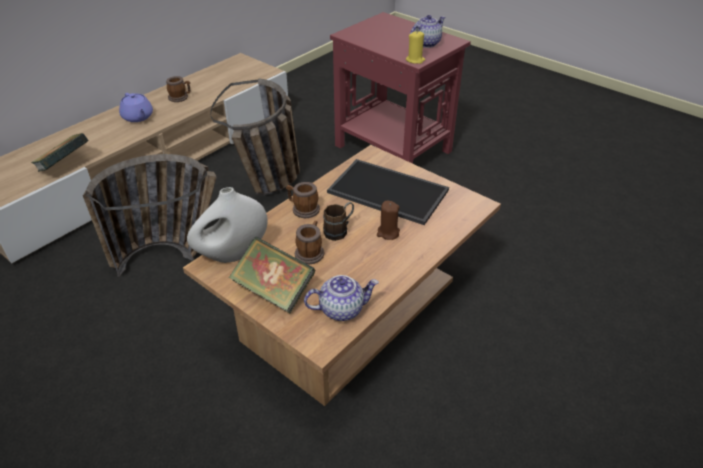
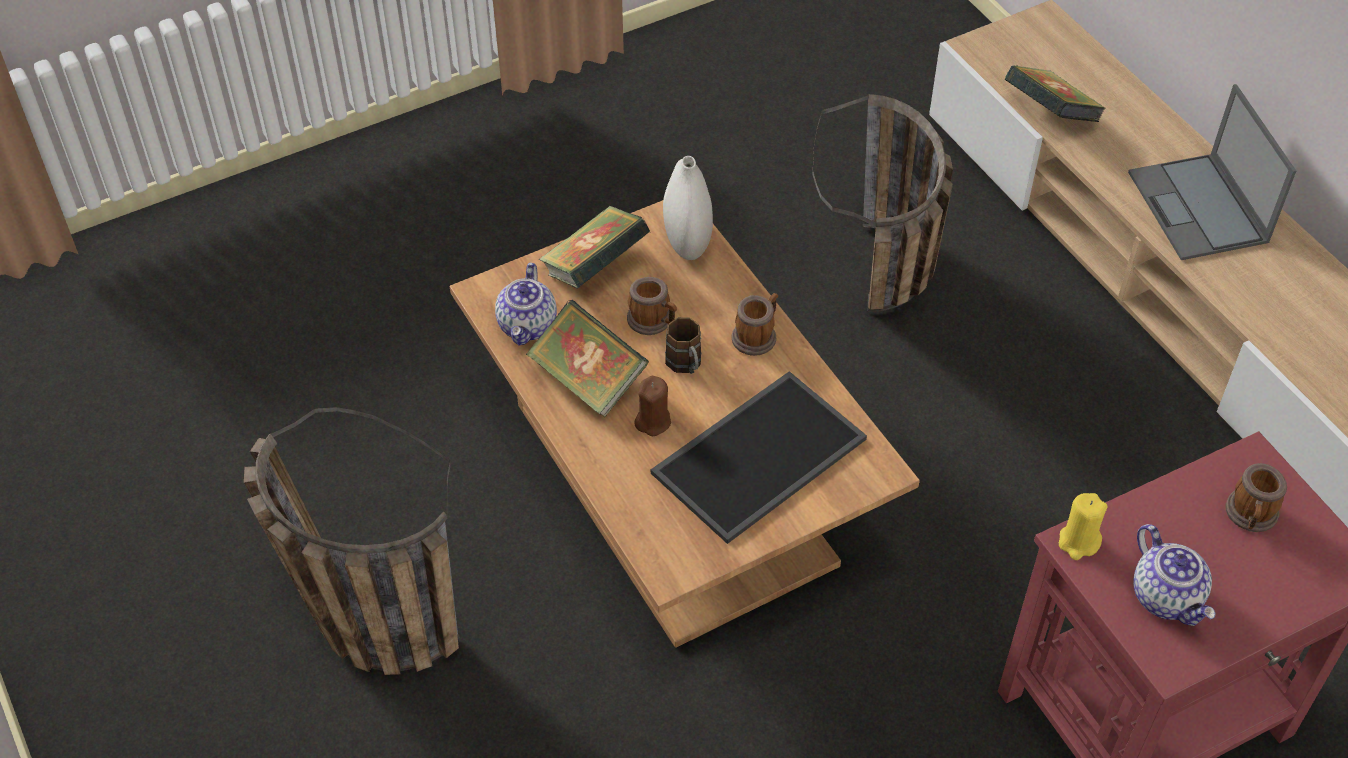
camera: 110 degrees right, 10 degrees up
purple teapot [119,93,153,122] -> laptop [1128,84,1296,260]
mug [166,76,190,102] -> mug moved to [1226,463,1287,532]
basket [210,78,300,195] -> basket moved to [244,407,460,675]
none -> book [526,300,649,417]

